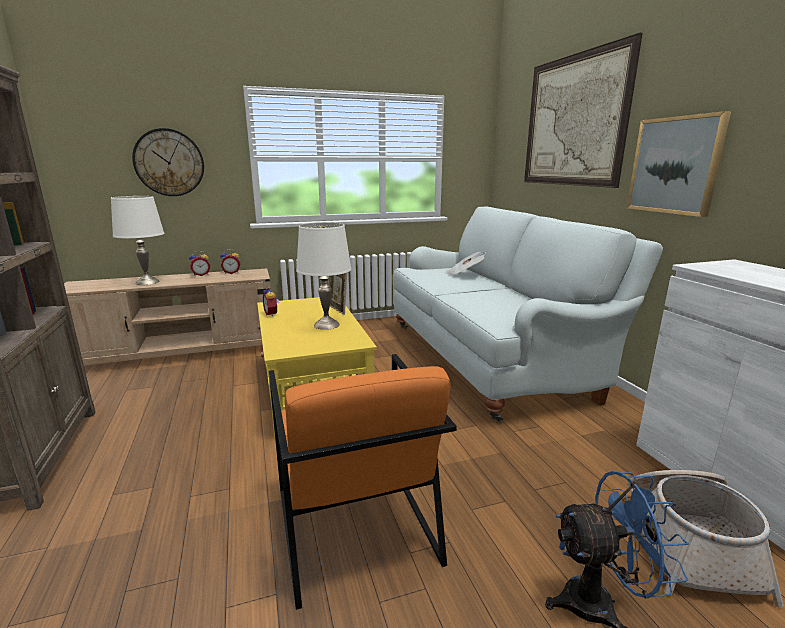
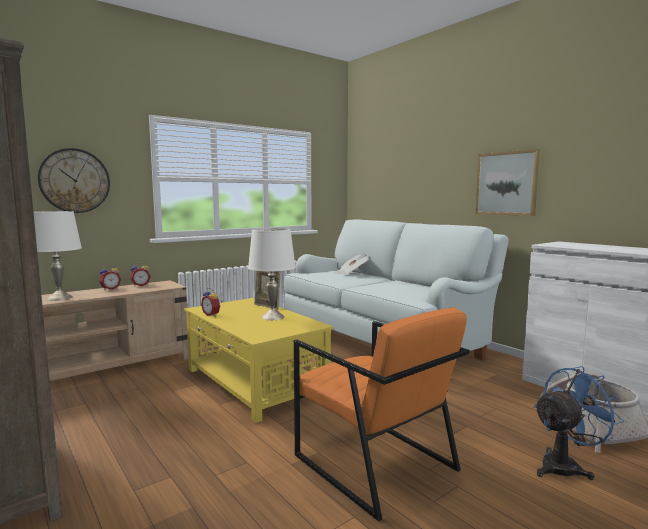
camera: 20 degrees left, 10 degrees down
picture [524,33,643,188] -> none

